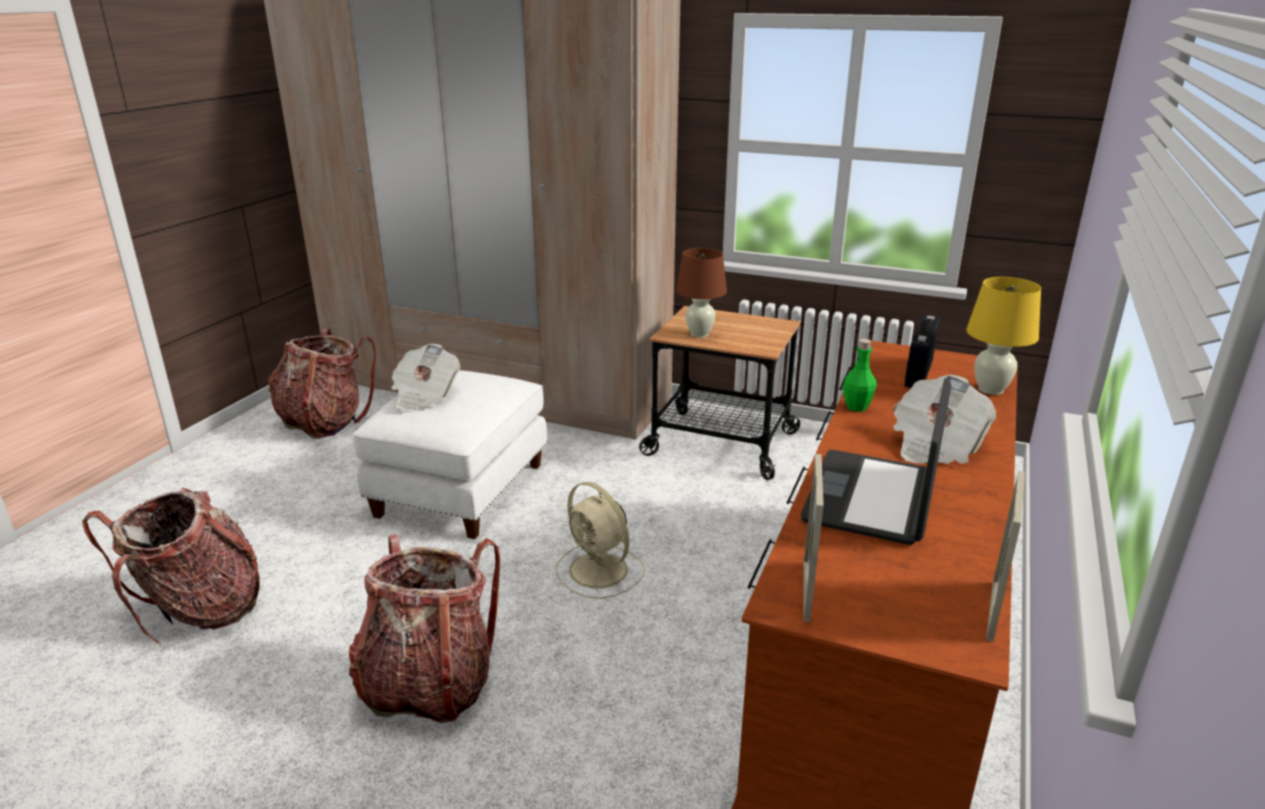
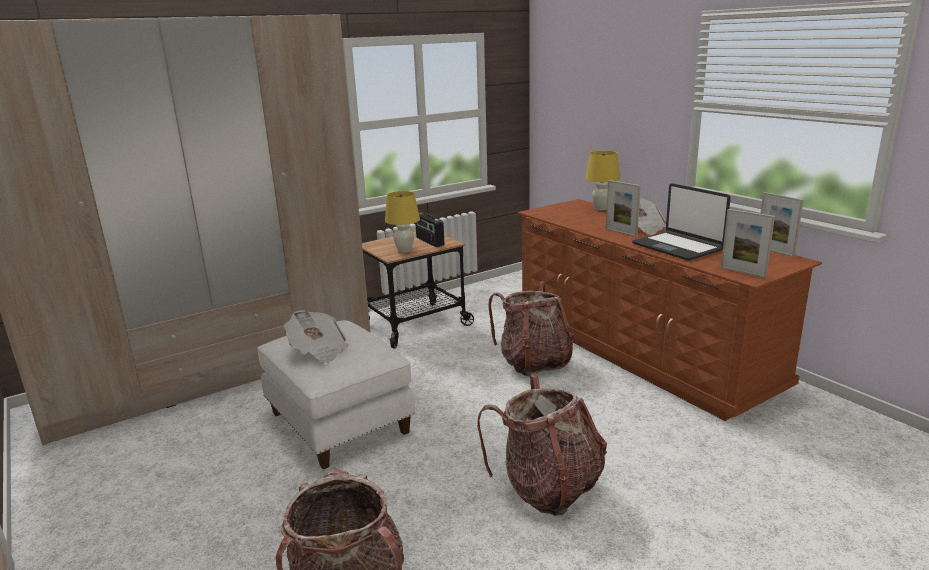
camera: 55 degrees left, 5 degrees down
backpack [268,328,376,439] -> backpack moved to [488,281,574,376]
beige fan [556,482,645,599] -> none
brown table lamp [676,248,727,338] -> yellow table lamp [385,191,420,253]
green bottle [843,339,877,412] -> none
radio [904,316,940,388] -> radio moved to [415,212,444,247]
none -> picture frame [606,180,641,237]

